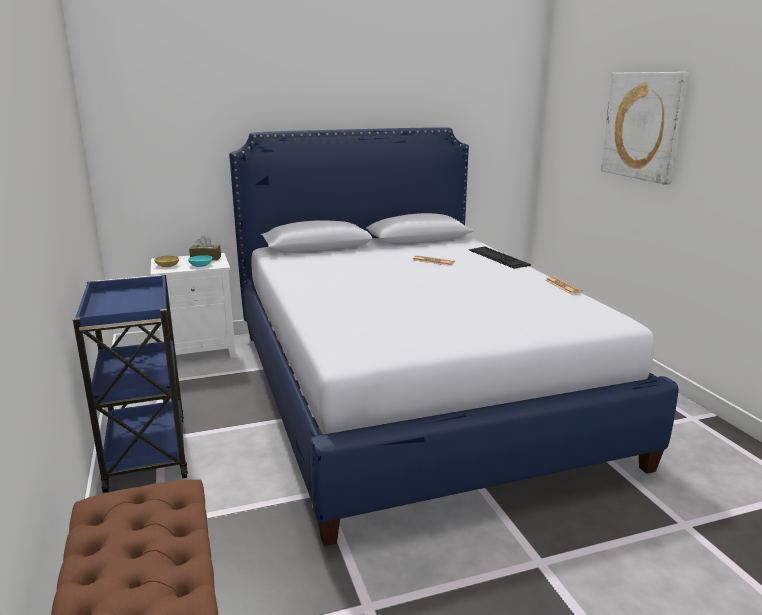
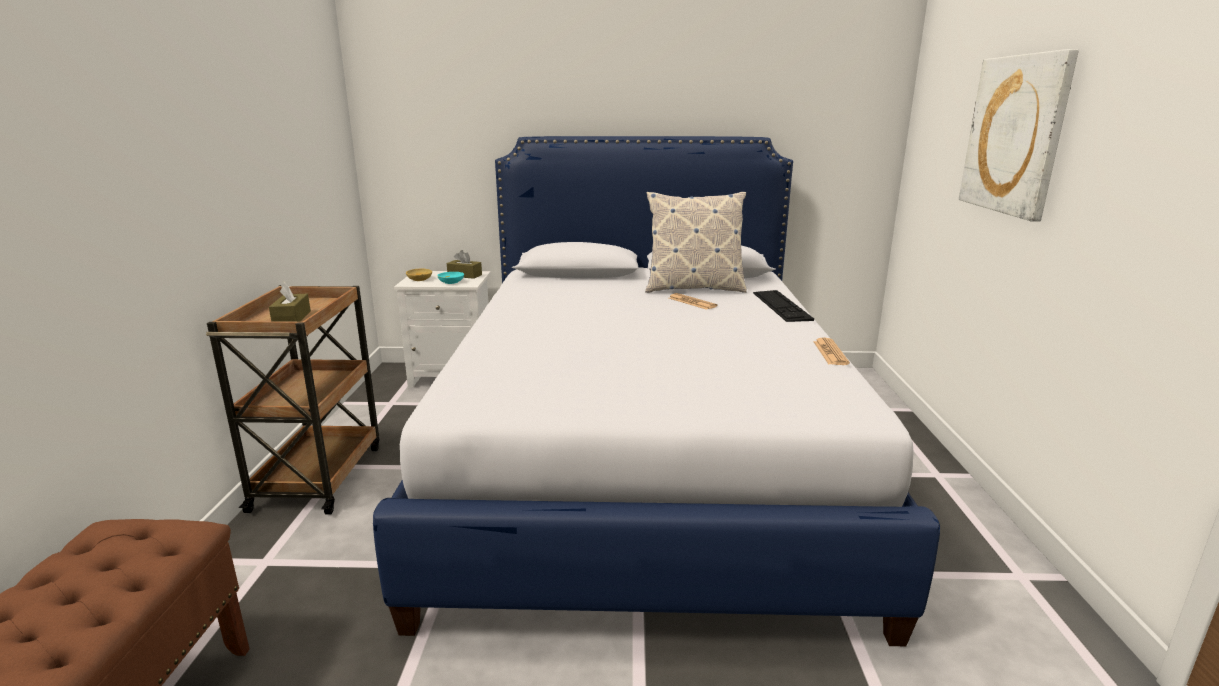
camera: 20 degrees right, 0 degrees up
blue cart [73,274,188,493] -> brown cart [206,285,380,515]
none -> brown tissue box [269,282,311,322]
none -> pillow [645,192,747,293]

